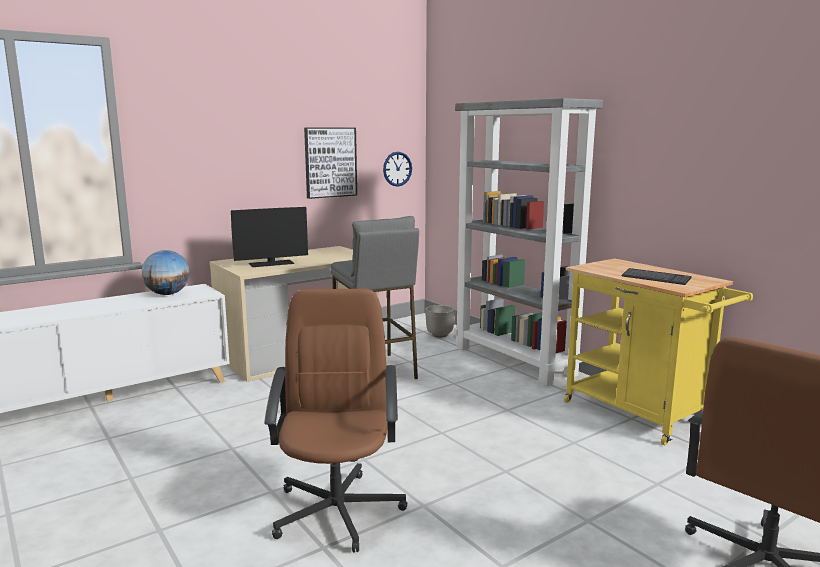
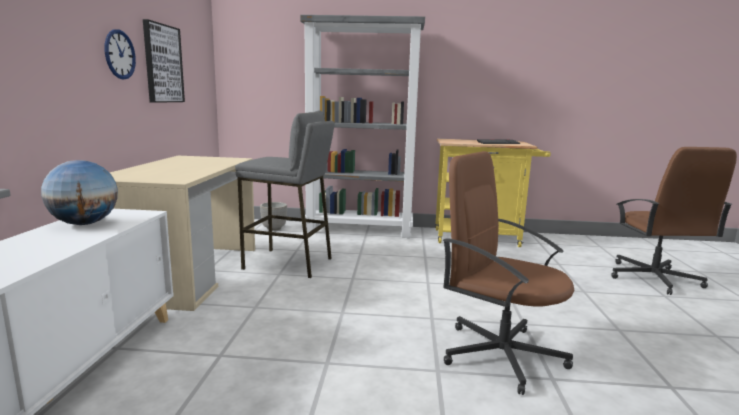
camera: 50 degrees left, 0 degrees up
monitor [231,207,308,267] -> none
wall clock [383,152,412,187] -> wall clock moved to [105,29,136,80]

